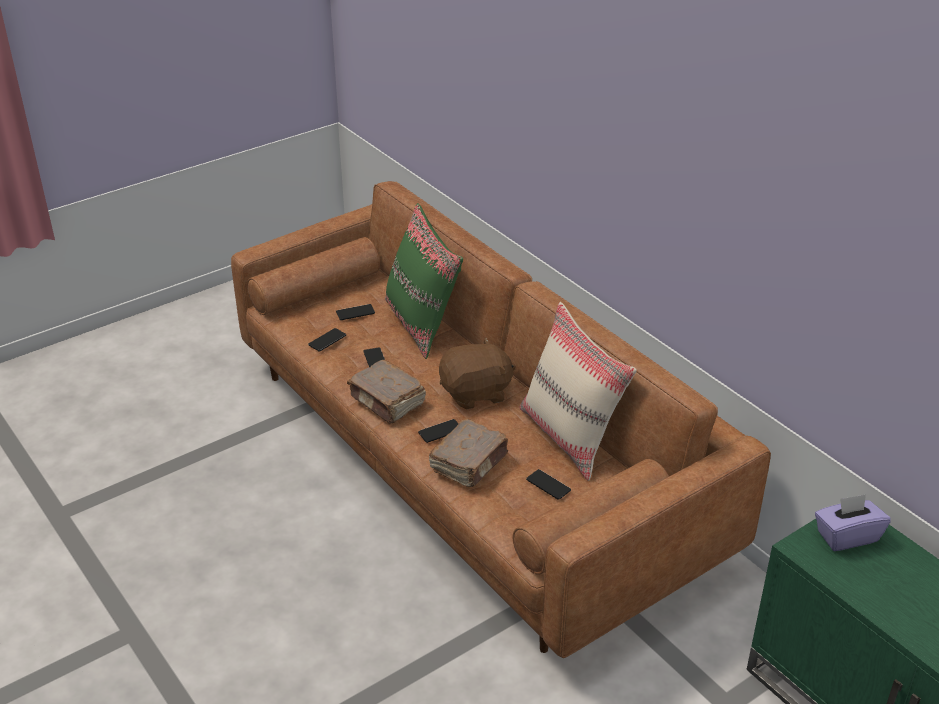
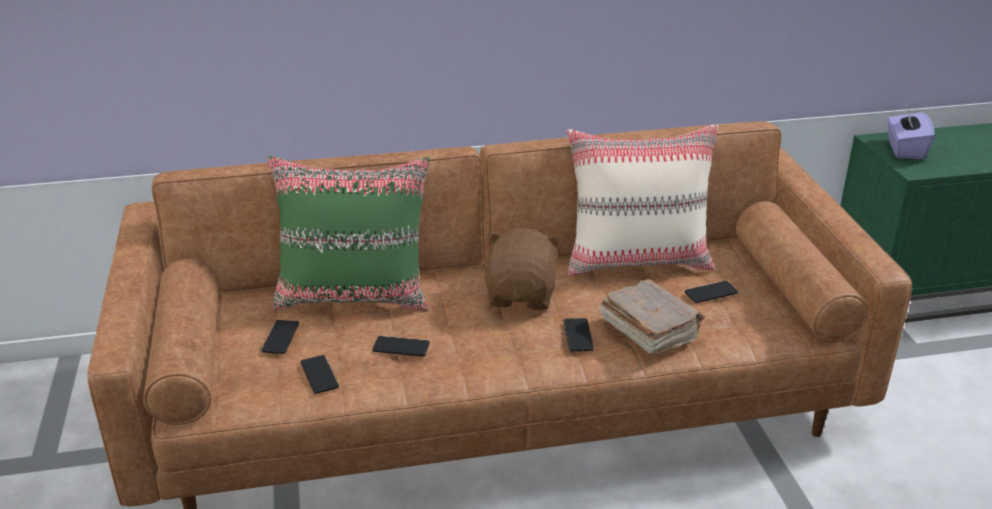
camera: 65 degrees left, 5 degrees down
brown book [347,360,426,424] -> none

